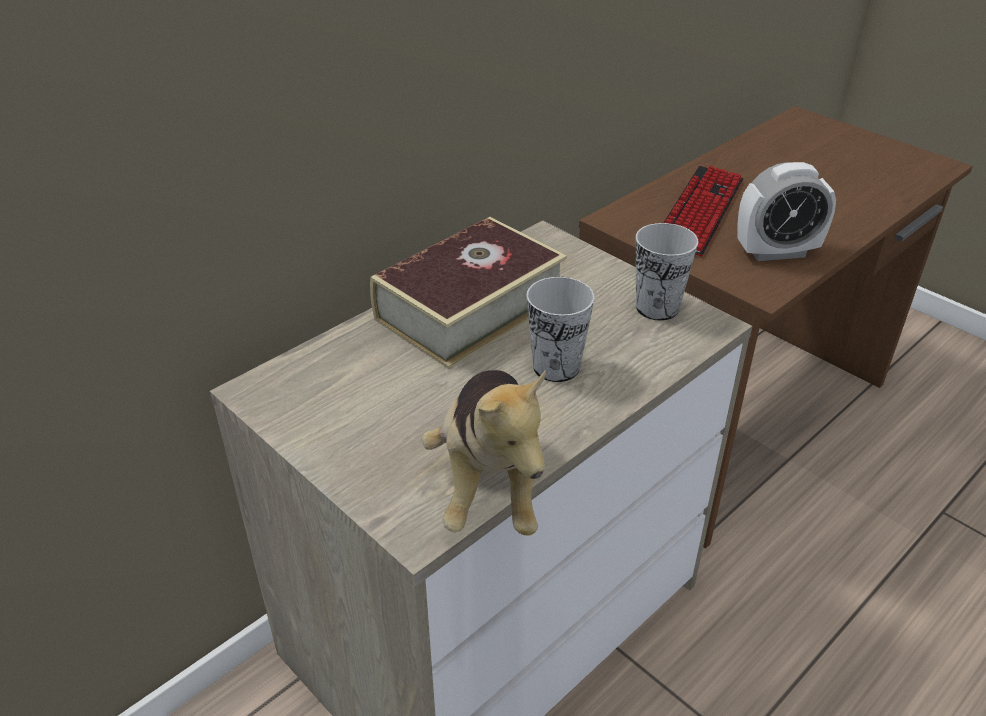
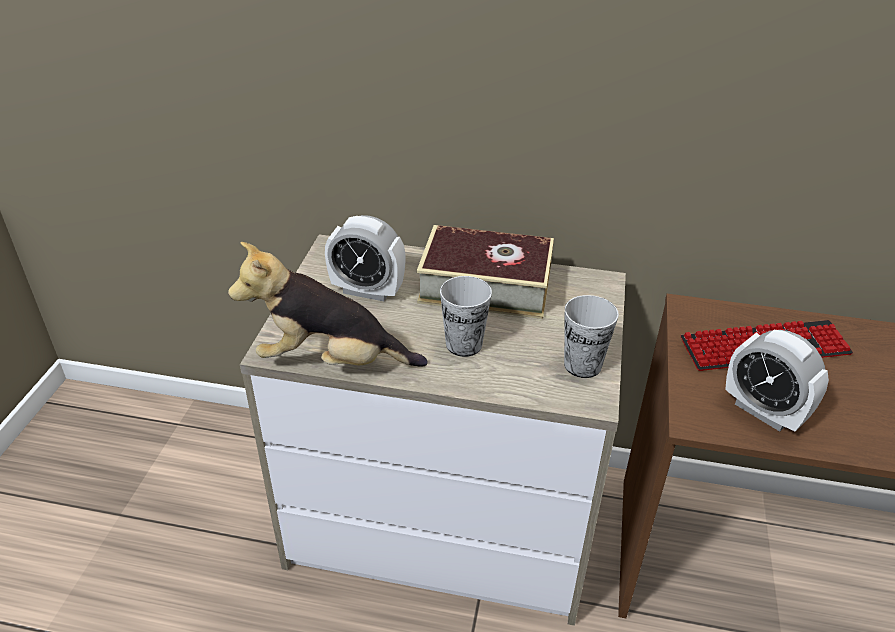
camera: 55 degrees right, 0 degrees up
plush toy [422,370,546,536] -> plush toy turned 45 degrees clockwise [228,242,427,366]
none -> alarm clock [325,215,405,301]

